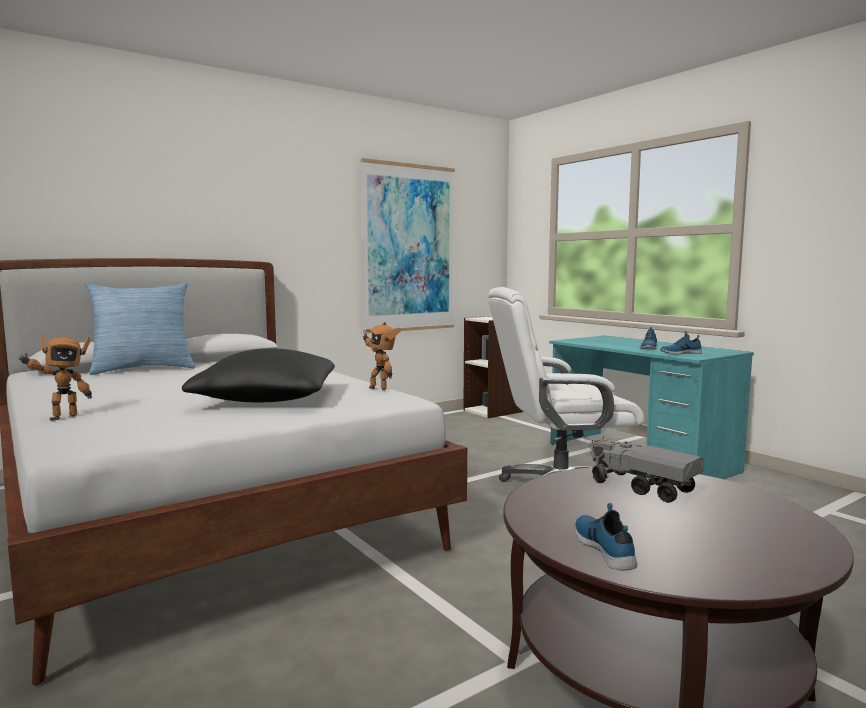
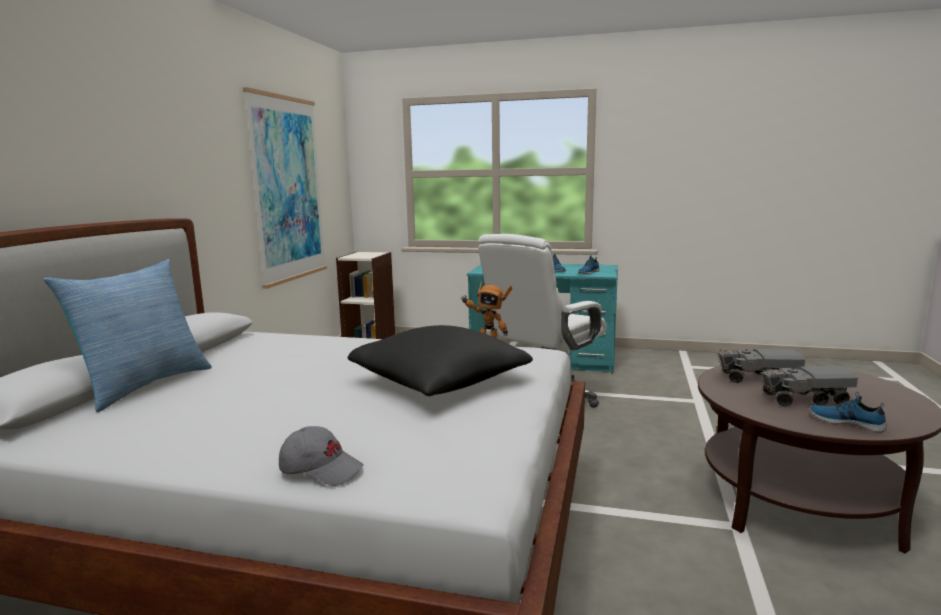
camera: 40 degrees left, 5 degrees up
toy robot [18,336,92,421] -> grey cap [279,426,364,486]
none -> toy truck [760,366,858,406]

